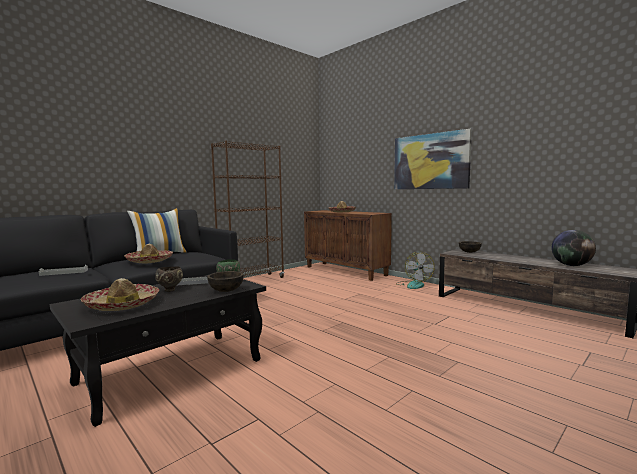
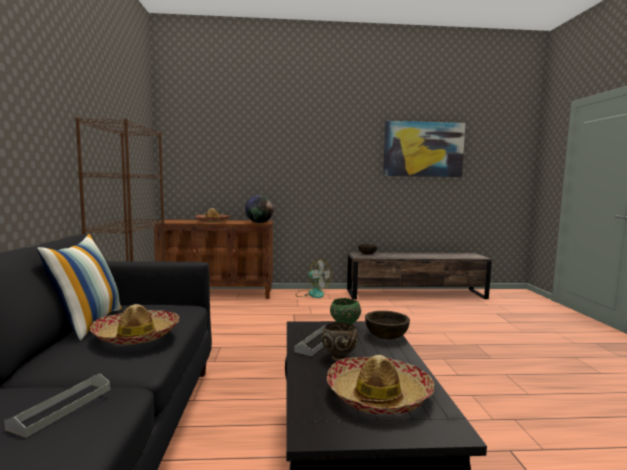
camera: 50 degrees left, 0 degrees up
picture [394,129,472,189] -> picture moved to [383,121,465,177]
globe [551,230,596,266] -> globe moved to [245,195,274,223]

